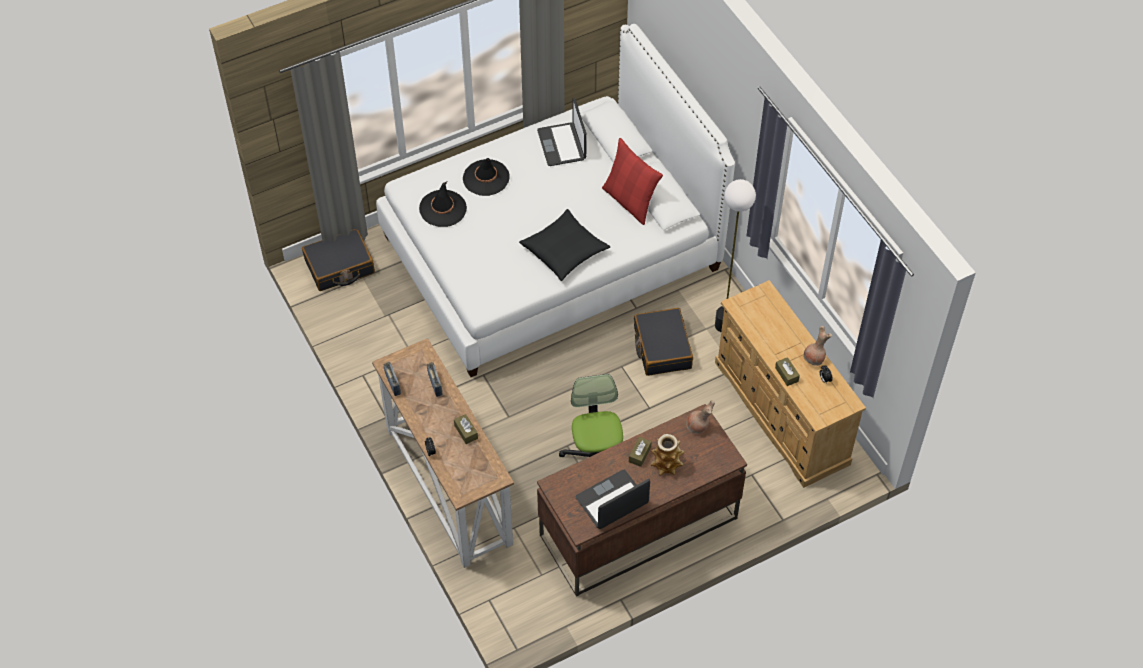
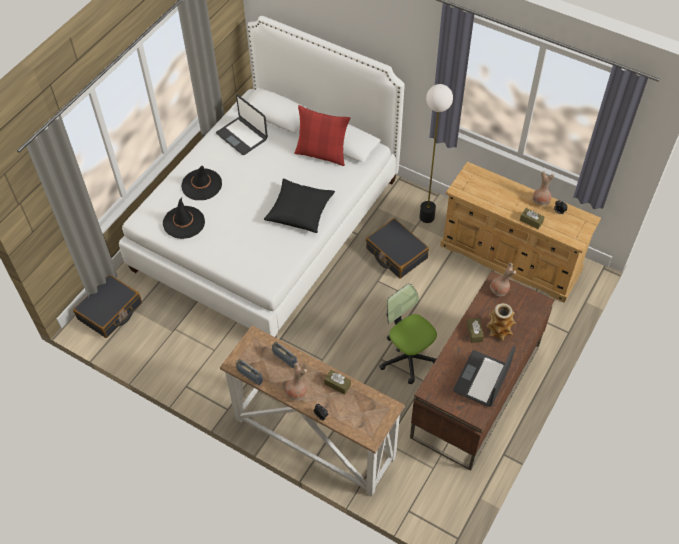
camera: 30 degrees left, 0 degrees up
none -> brown vase [285,363,307,401]

